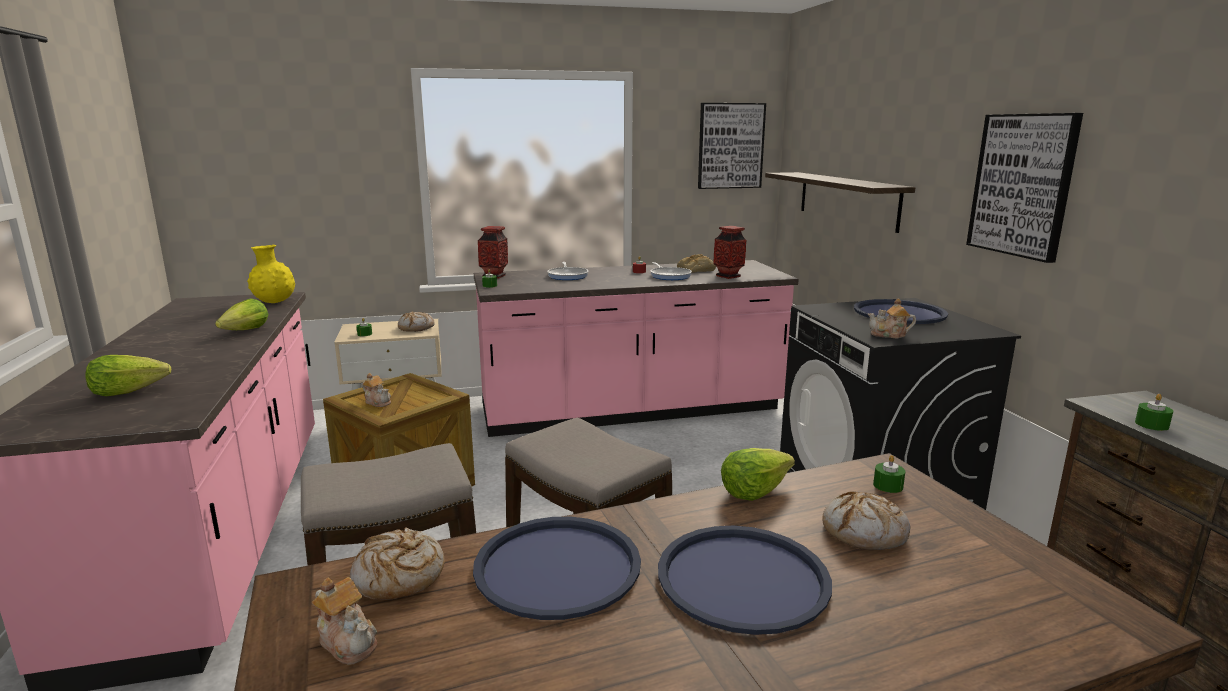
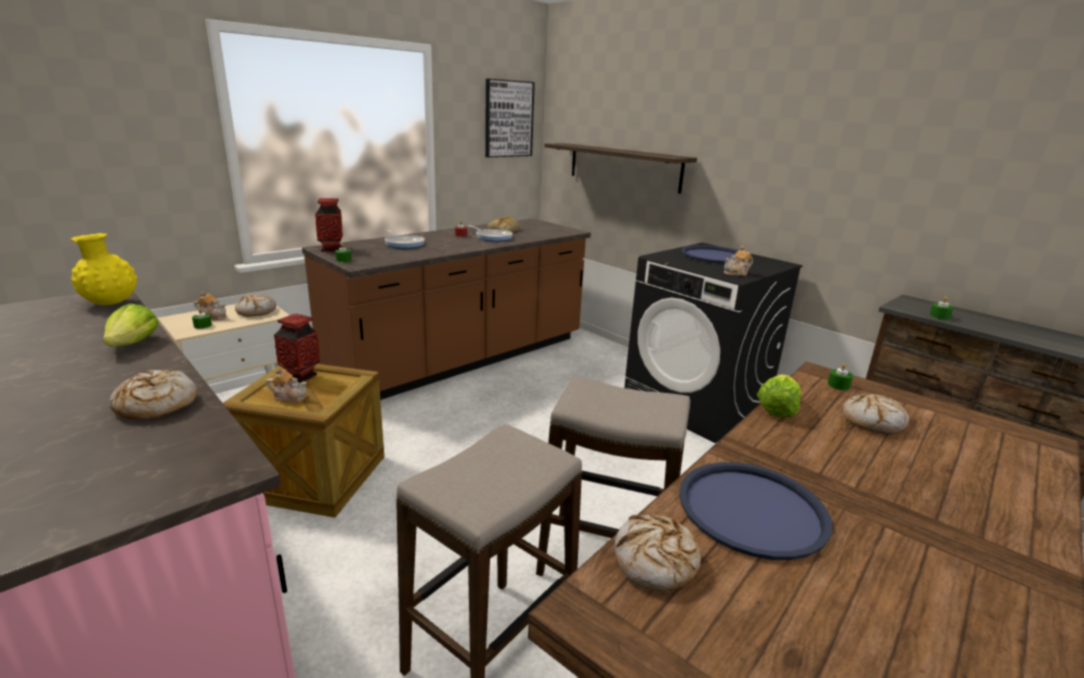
camera: 30 degrees left, 5 degrees up
lettuce [85,355,171,396] -> none
teapot [312,577,377,664] -> teapot moved to [194,291,227,320]
pink counter [474,260,799,437] -> brown counter [302,218,591,400]
blue tray [658,526,832,635] -> none
vase [713,226,746,279] -> vase moved to [274,314,320,383]
picture [966,113,1083,263] -> none
none -> bread [110,370,197,420]

